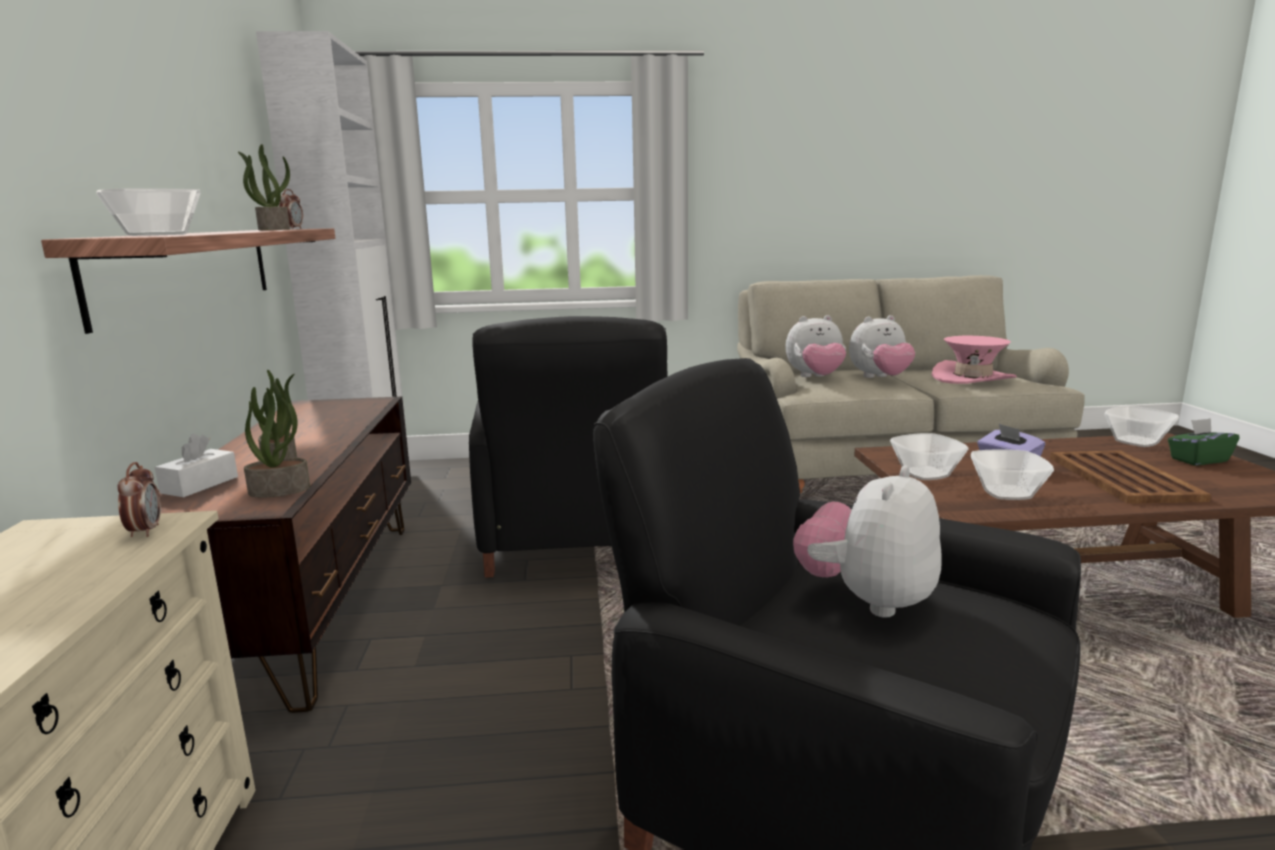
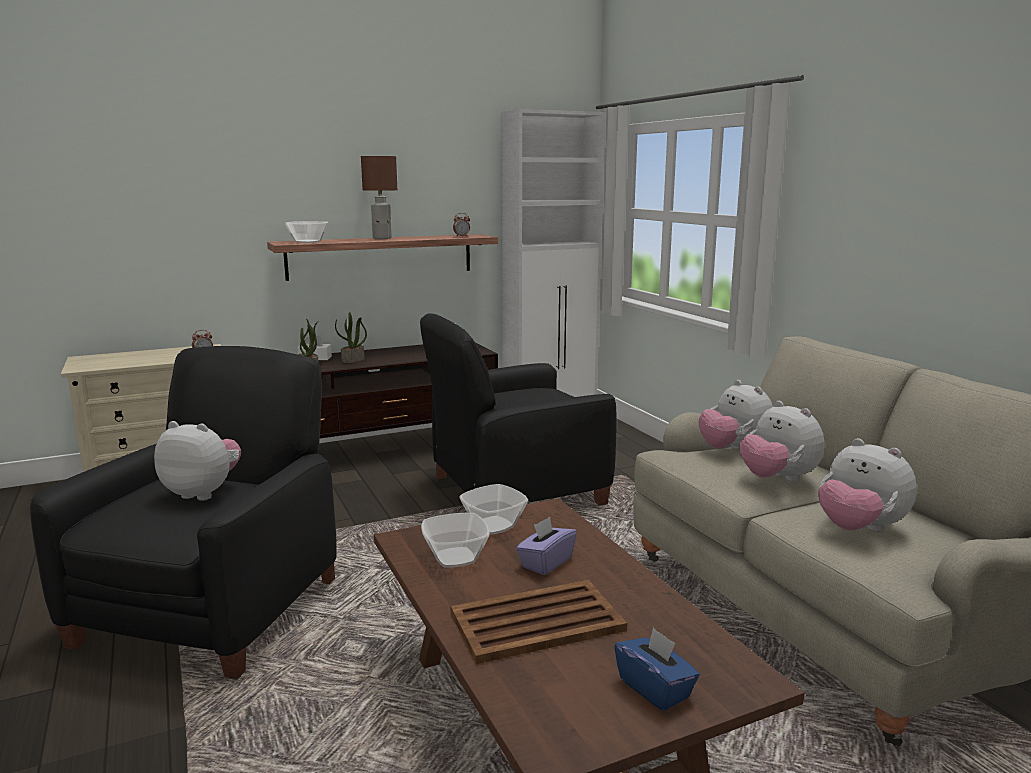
camera: 70 degrees right, 0 degrees up
potted plant [238,144,290,230] -> none
pink hat [932,336,1017,384] -> plush toy [818,438,917,532]
bowl [1104,406,1179,447] -> none
green tissue box [1168,418,1240,466] -> blue tissue box [614,627,700,711]
none -> brown table lamp [361,156,397,239]

